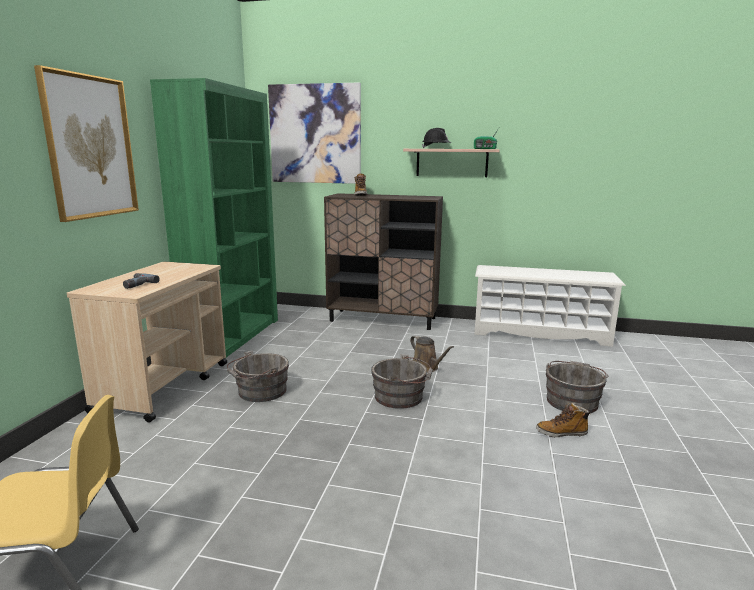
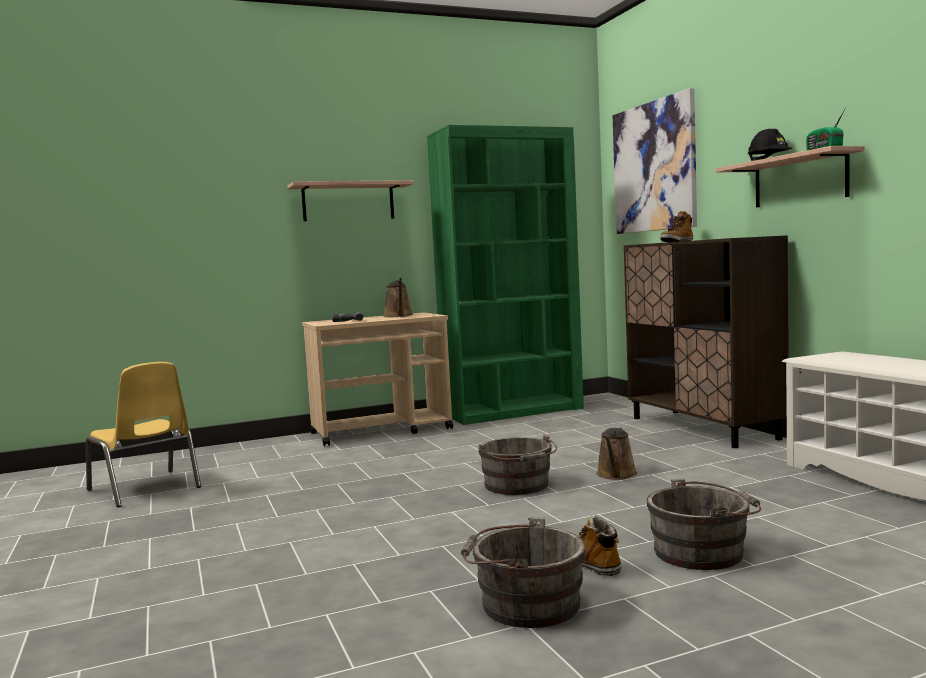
camera: 55 degrees right, 10 degrees down
picture [34,65,139,222] -> shelf [288,180,414,221]
grey bucket [227,351,289,402] -> grey bucket moved to [461,517,586,628]
none -> brown watering can [383,278,413,317]

